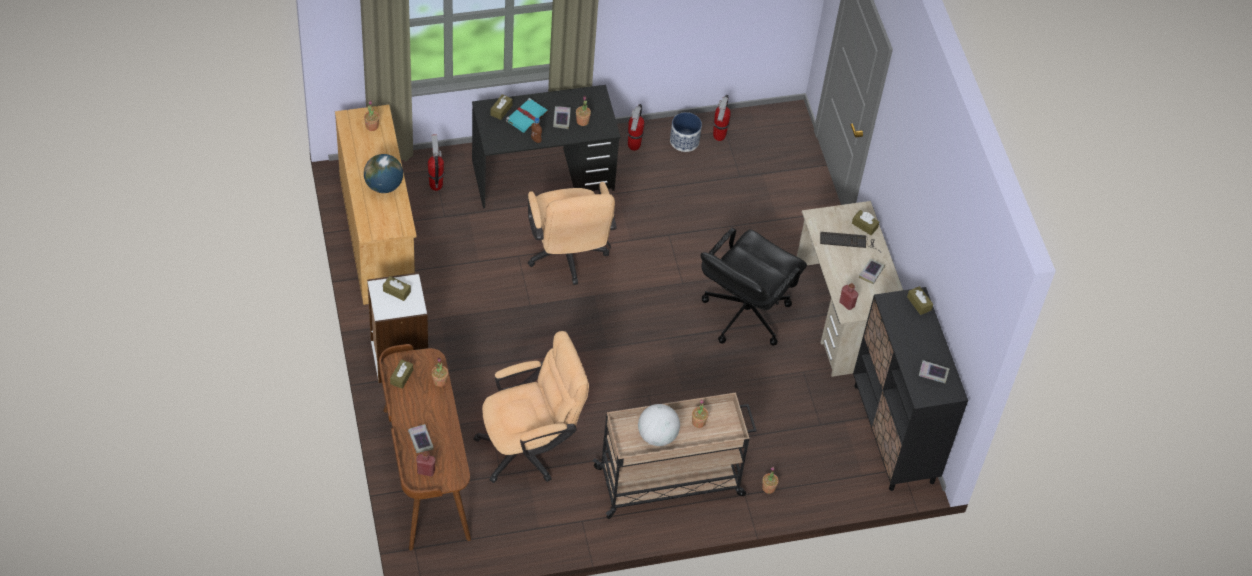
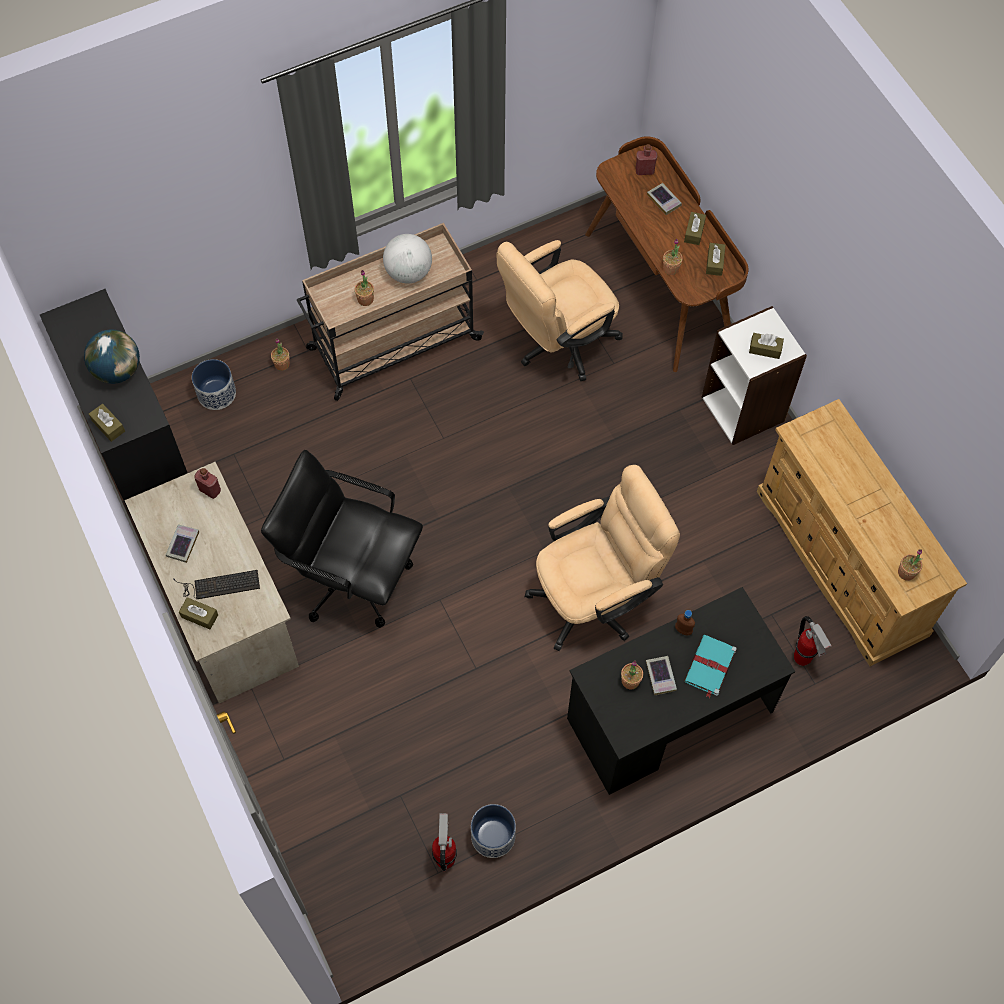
camera: 170 degrees right, 10 degrees up
globe [364,154,403,193] -> globe moved to [84,329,140,384]
brown tissue box [490,94,513,120] -> brown tissue box moved to [684,212,706,245]
beige office chair [528,182,617,285] -> beige office chair turned 90 degrees clockwise [525,465,680,651]
fire extinguisher [627,104,644,151] -> none
black office chair [700,228,807,346] -> black office chair turned 90 degrees counterclockwise [261,450,423,628]
book [919,360,950,383] -> none
none -> planter [192,359,236,410]

